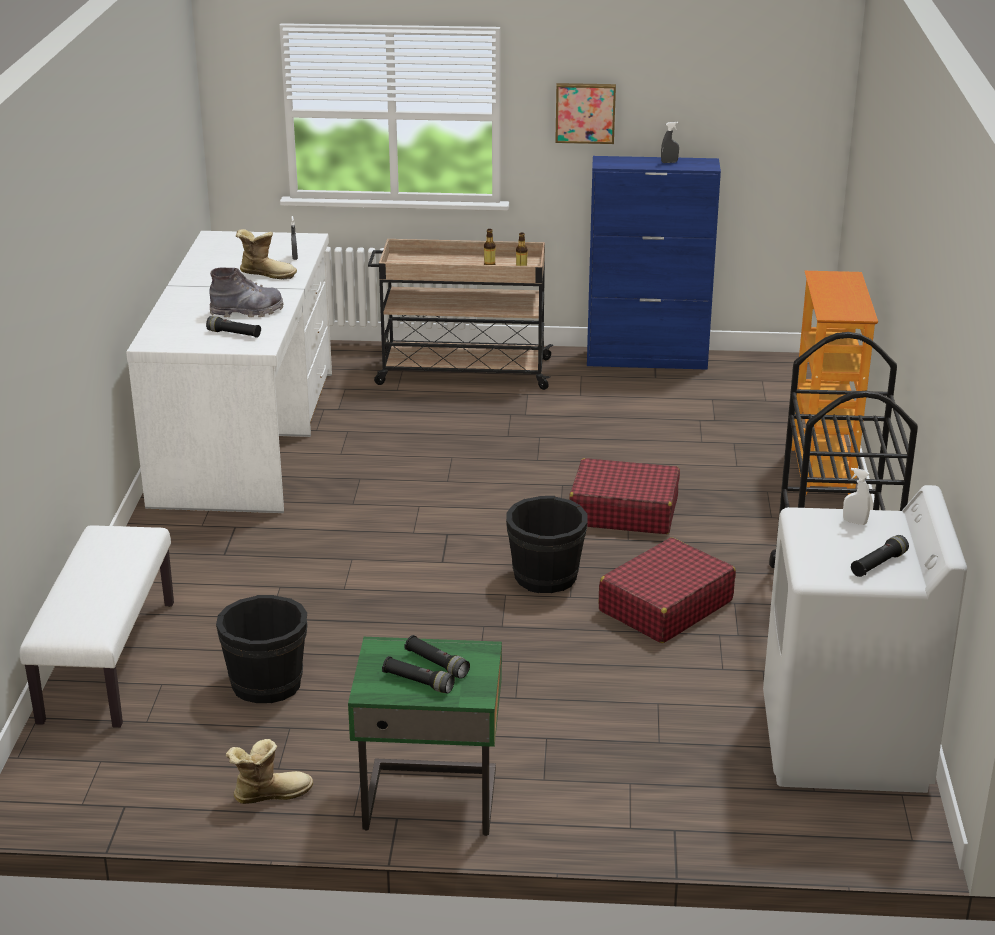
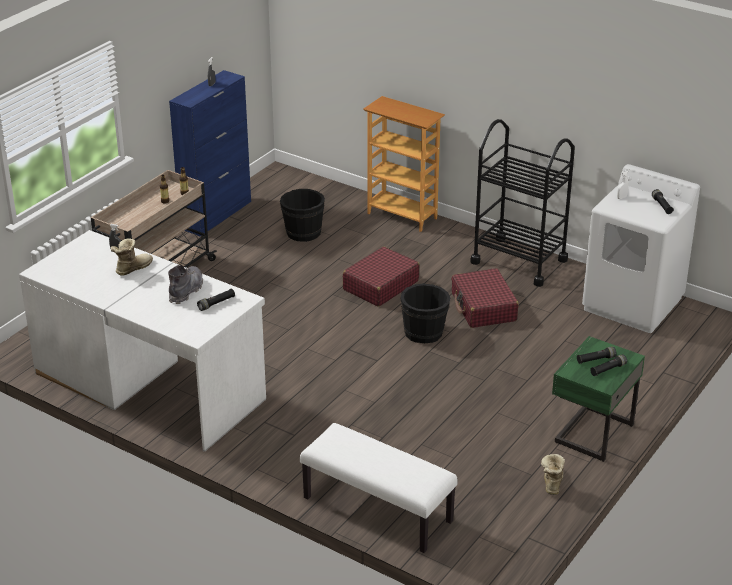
camera: 60 degrees left, 5 degrees up
black bucket [216,595,307,703] -> black bucket moved to [280,189,325,242]
picture [555,83,616,144] -> none

